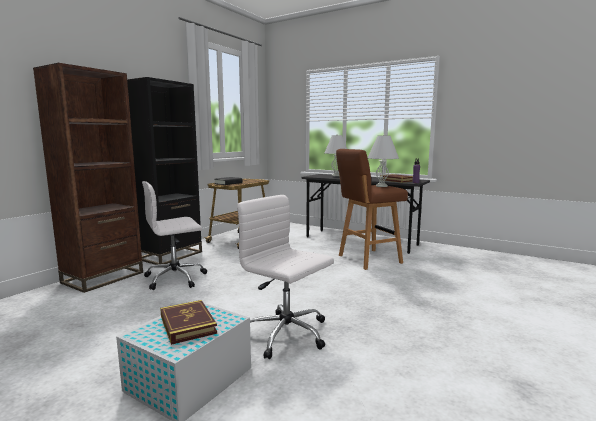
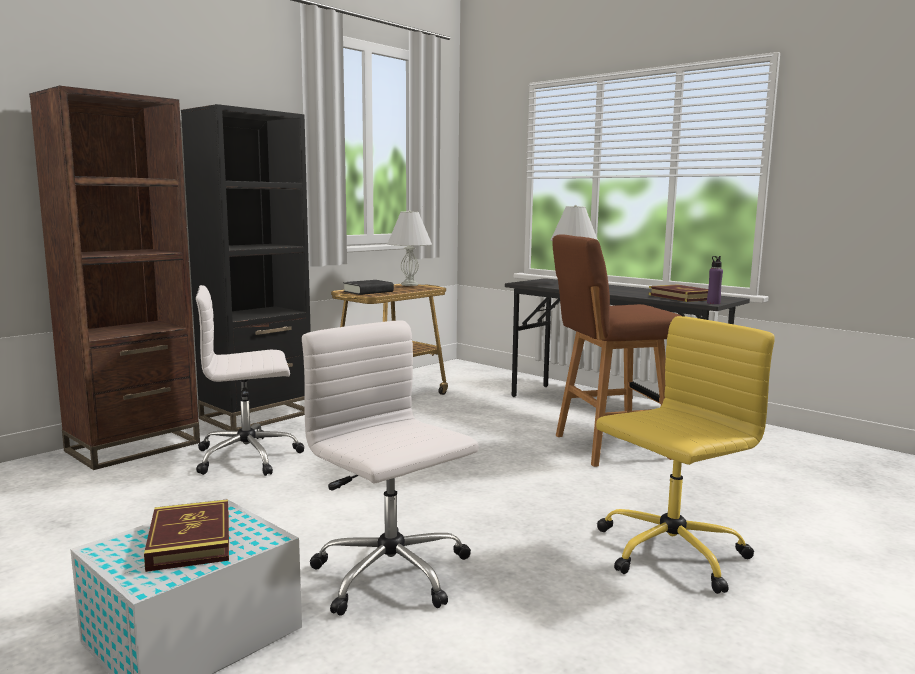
camera: 10 degrees right, 0 degrees up
white table lamp [367,134,399,187] -> white table lamp moved to [387,210,432,286]
none -> yellow office chair [596,316,775,594]

